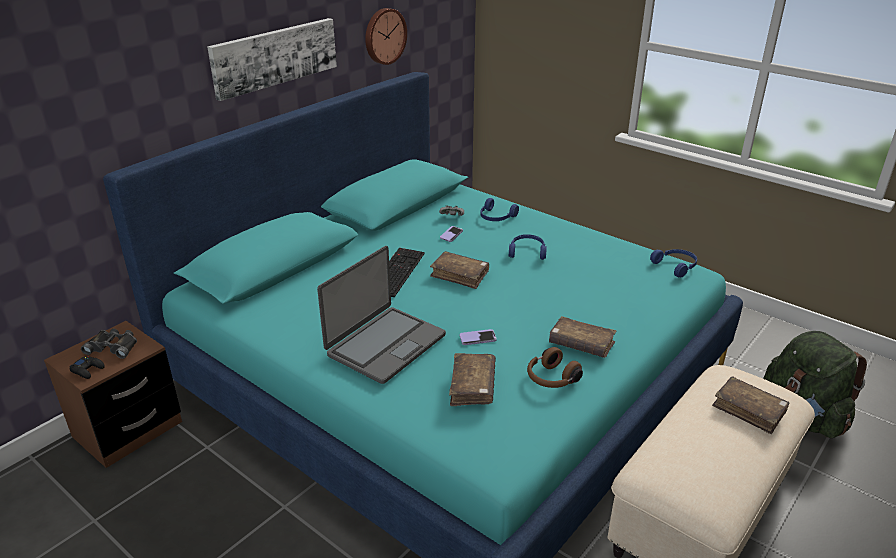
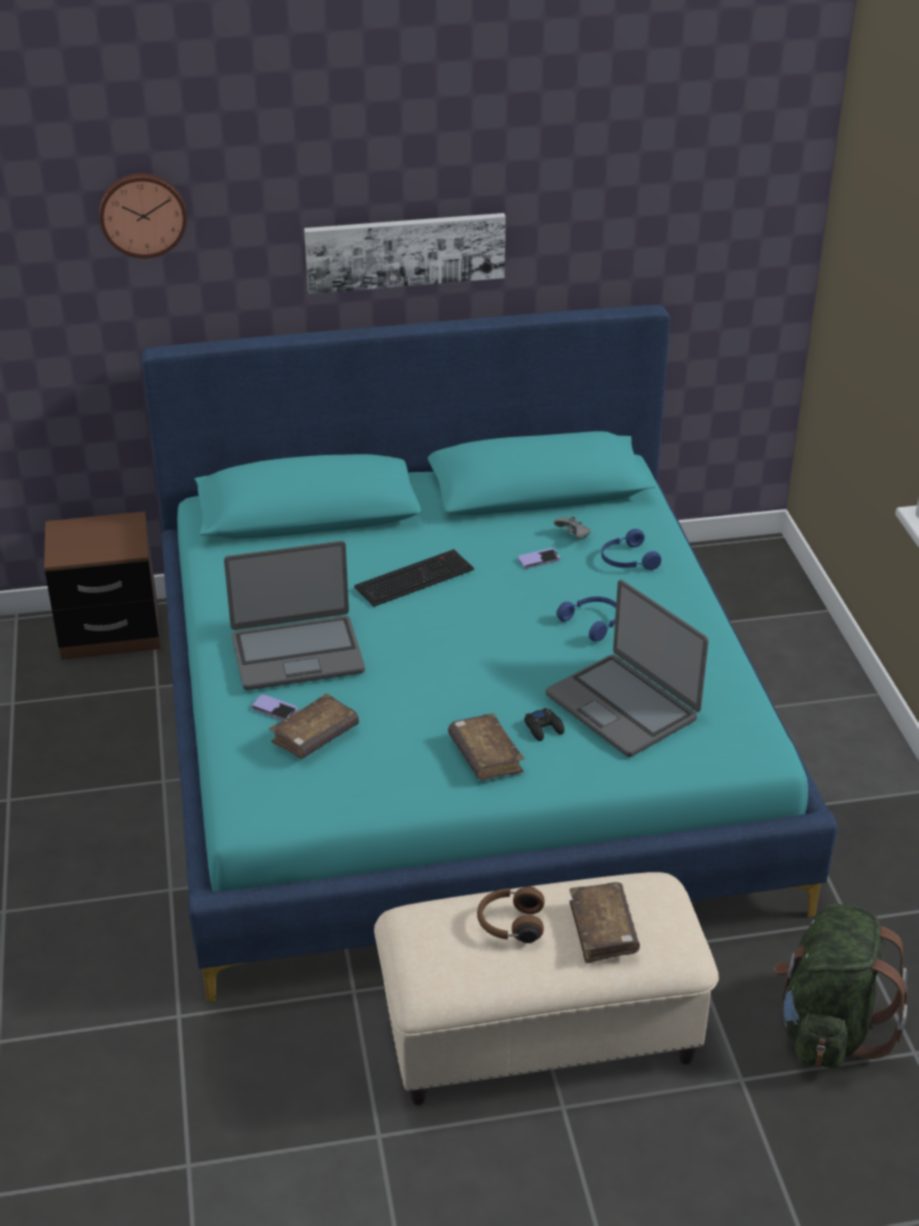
camera: 40 degrees right, 5 degrees up
black game controller [69,356,105,379] -> black game controller moved to [524,708,564,741]
black binoculars [81,328,137,359] -> none
wall clock [365,8,407,65] -> wall clock moved to [99,173,187,258]
brown book [430,251,489,289] -> none
phone [460,329,497,345] -> phone moved to [251,694,298,721]
brown headphones [527,347,583,388] -> brown headphones moved to [477,886,545,943]
blue headphones [650,249,697,278] -> none
none -> laptop [546,580,709,757]

